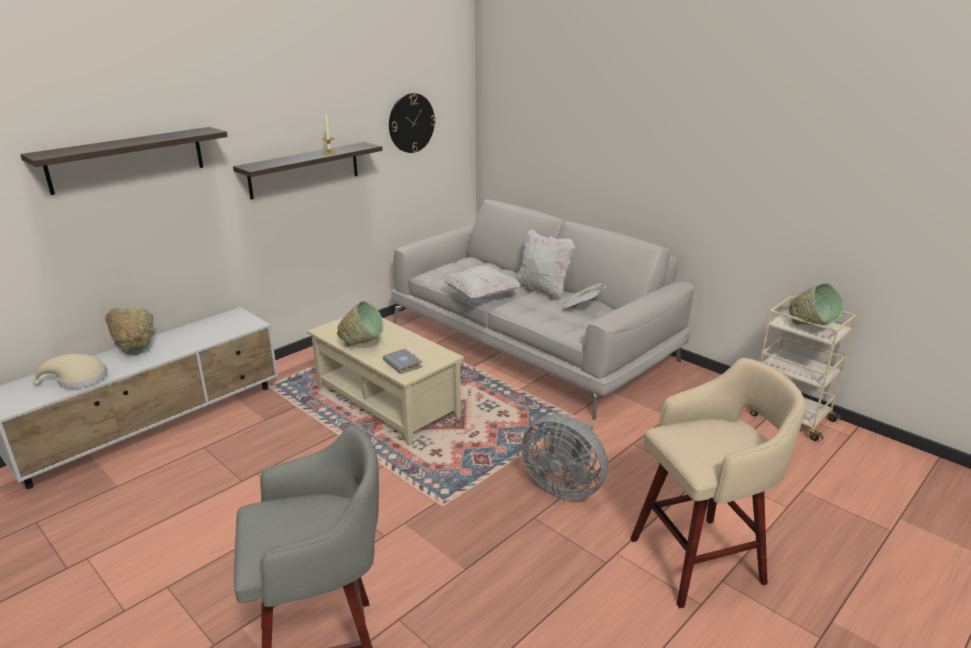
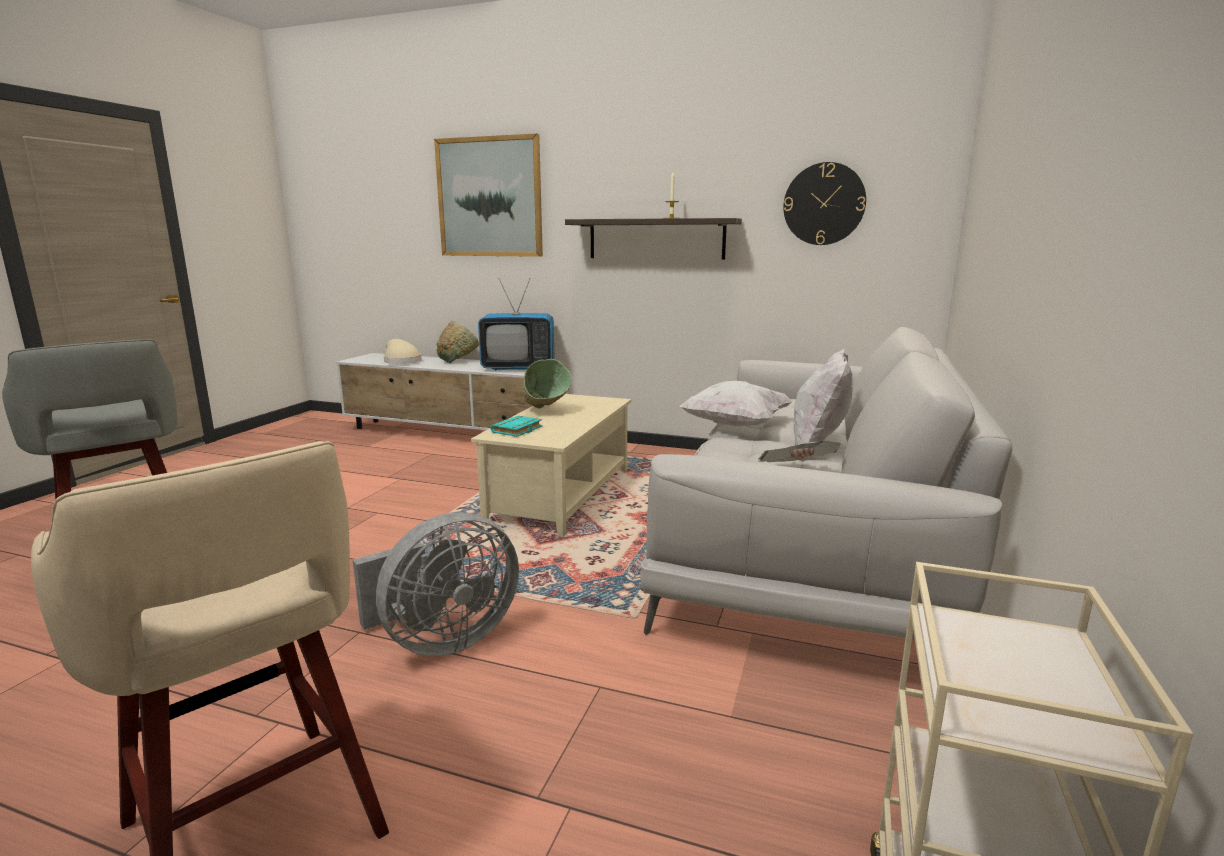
camera: 65 degrees right, 10 degrees down
shelf [20,127,228,195] -> picture [434,133,543,257]
grey book [383,349,423,374] -> turquoise book [491,416,542,437]
grey fan [521,413,608,500] -> grey fan turned 135 degrees counterclockwise [353,512,519,656]
green bowl [789,283,844,325] -> none
none -> television [478,278,554,370]

